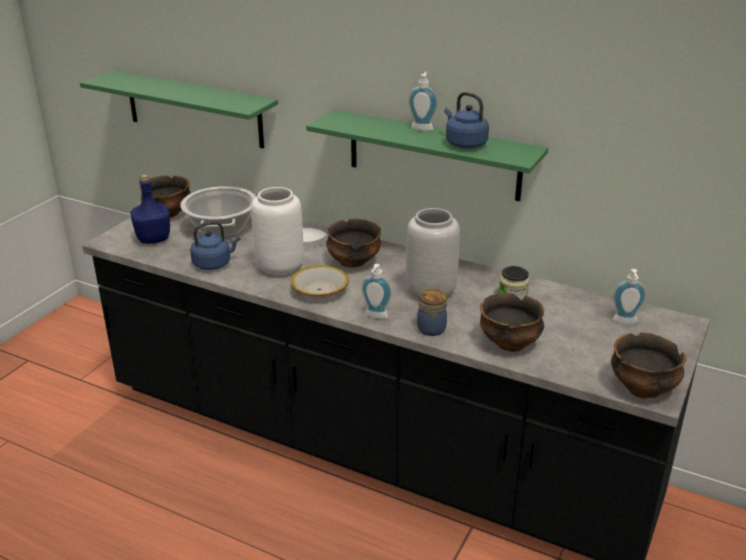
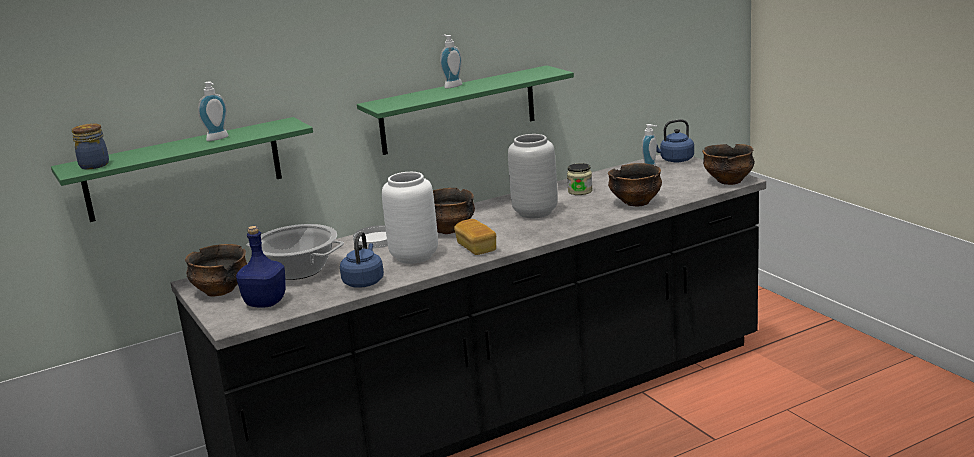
camera: 55 degrees left, 10 degrees down
bowl [290,266,349,299] -> bread [454,219,496,255]
soap dispenser [362,264,392,319] -> soap dispenser moved to [198,82,229,141]
jar [417,289,447,336] -> jar moved to [72,123,109,169]
blue kettle [444,92,489,149] -> blue kettle moved to [656,119,694,162]

